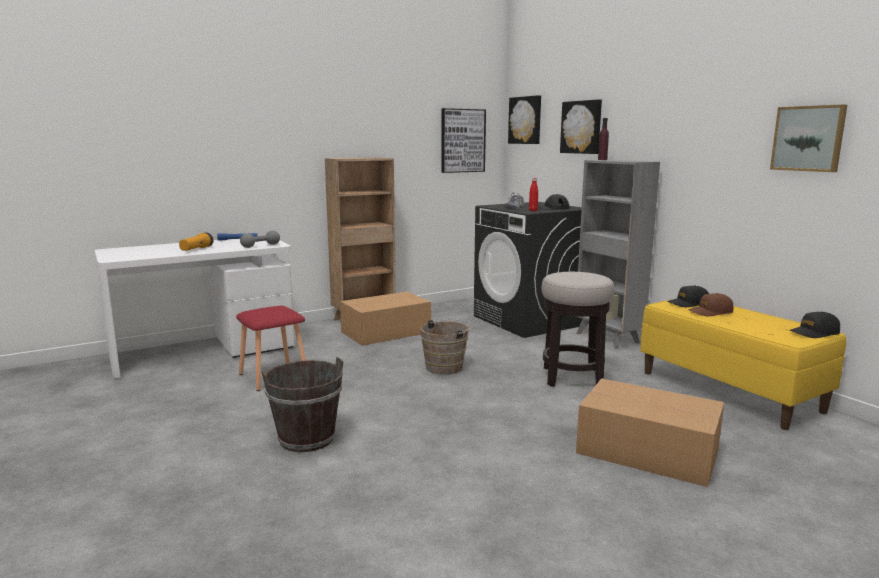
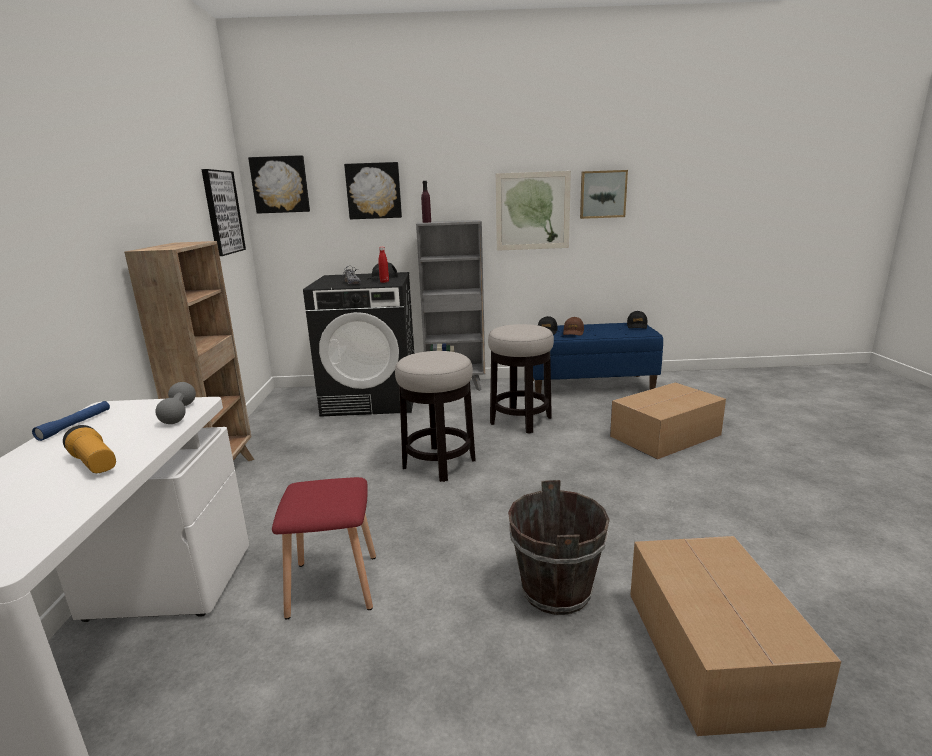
camera: 60 degrees left, 5 degrees up
cardboard box [340,292,431,346] -> cardboard box moved to [630,536,841,736]
brown bucket [420,319,474,375] -> stool [395,351,476,482]
yellow bench [640,299,846,430] -> blue bench [533,323,663,393]
none -> picture [496,171,571,251]

